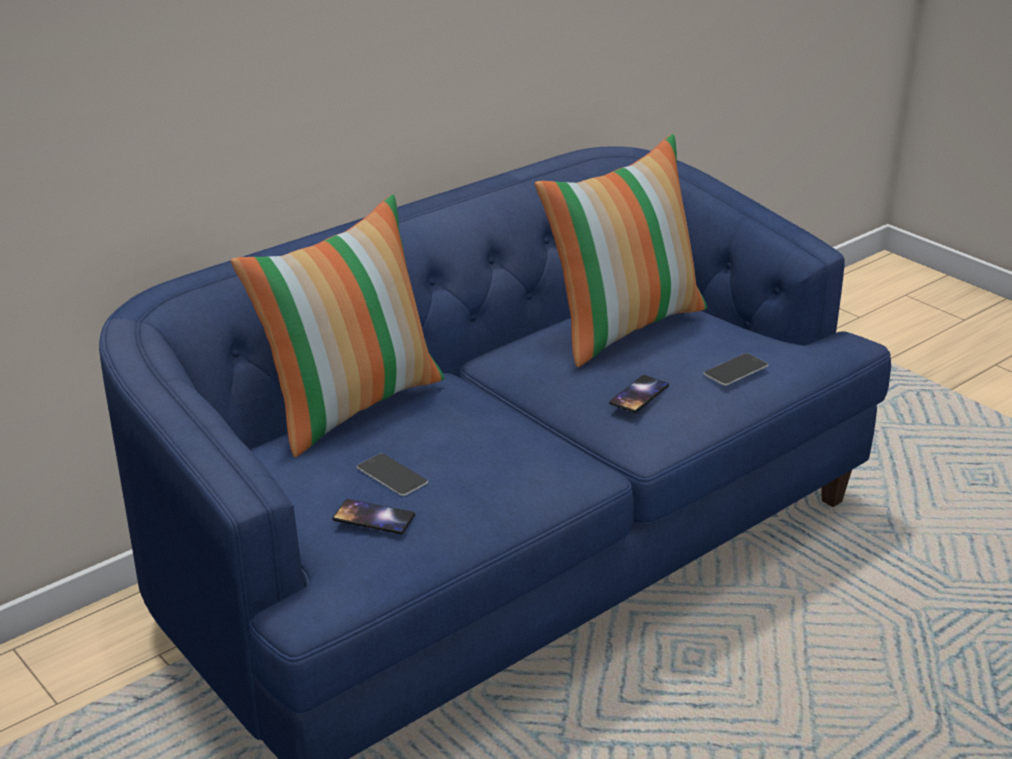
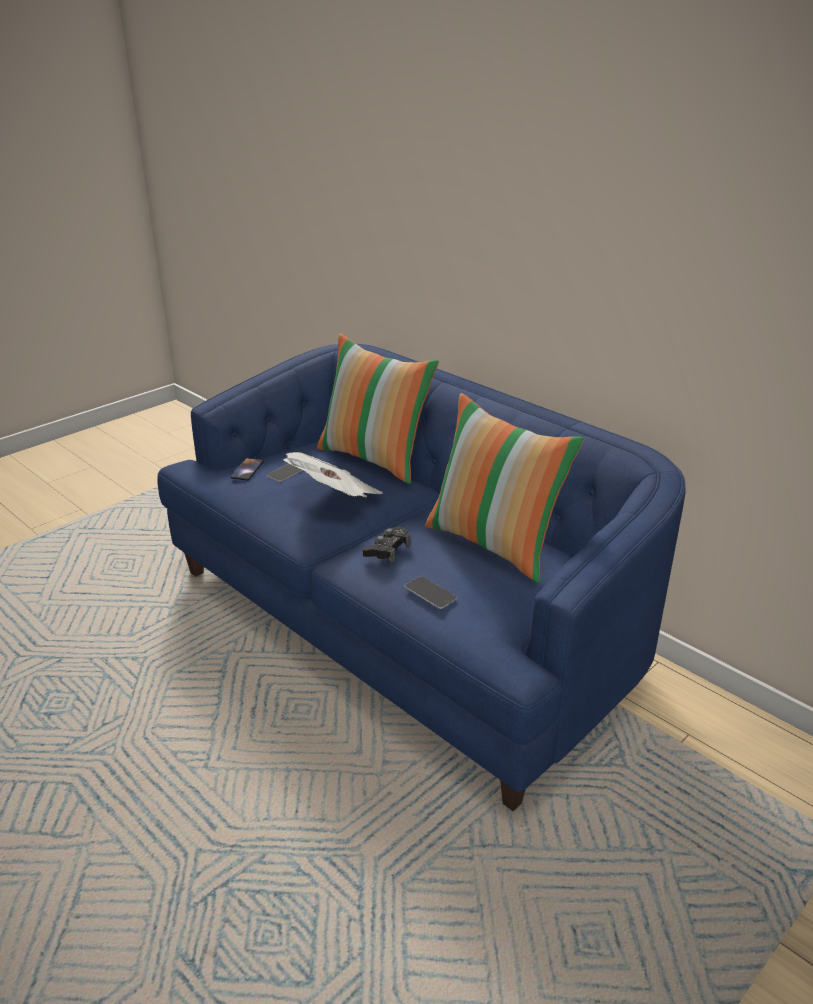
camera: 85 degrees right, 0 degrees up
phone [609,375,669,413] -> black game controller [363,527,411,563]
none -> newspaper [283,452,383,497]

